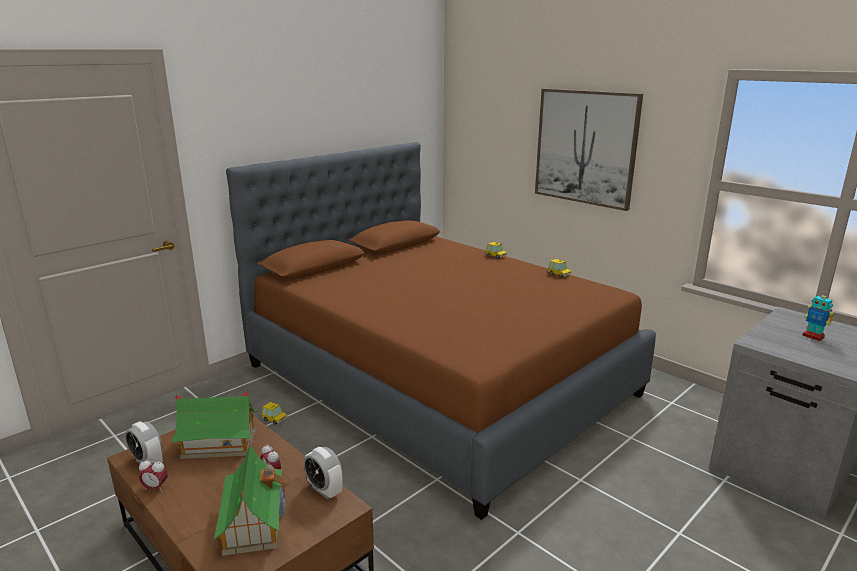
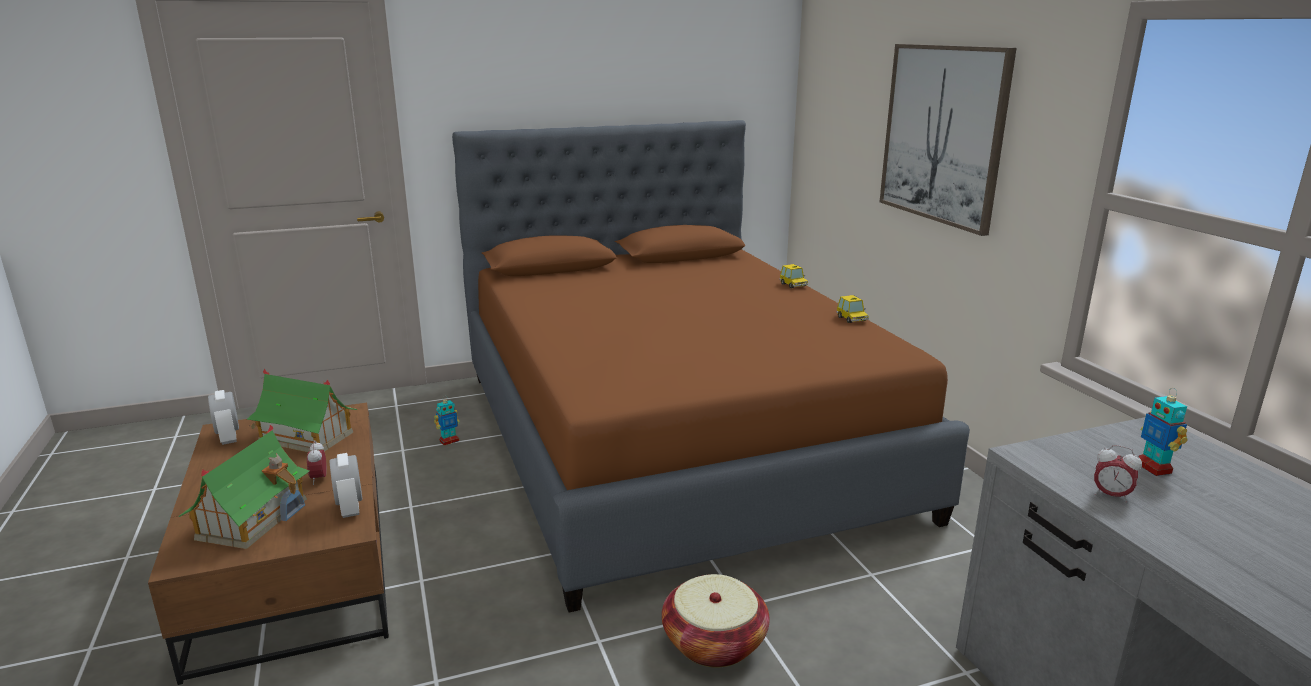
camera: 25 degrees right, 0 degrees up
alarm clock [139,458,168,492] -> alarm clock moved to [1094,445,1142,503]
toy car [262,402,287,425] -> toy robot [434,397,460,445]
none -> basket [662,574,770,668]

